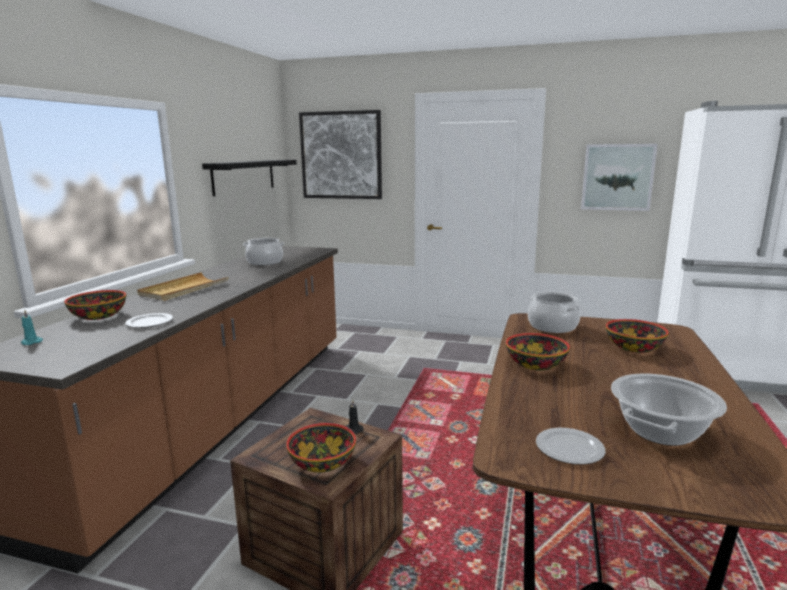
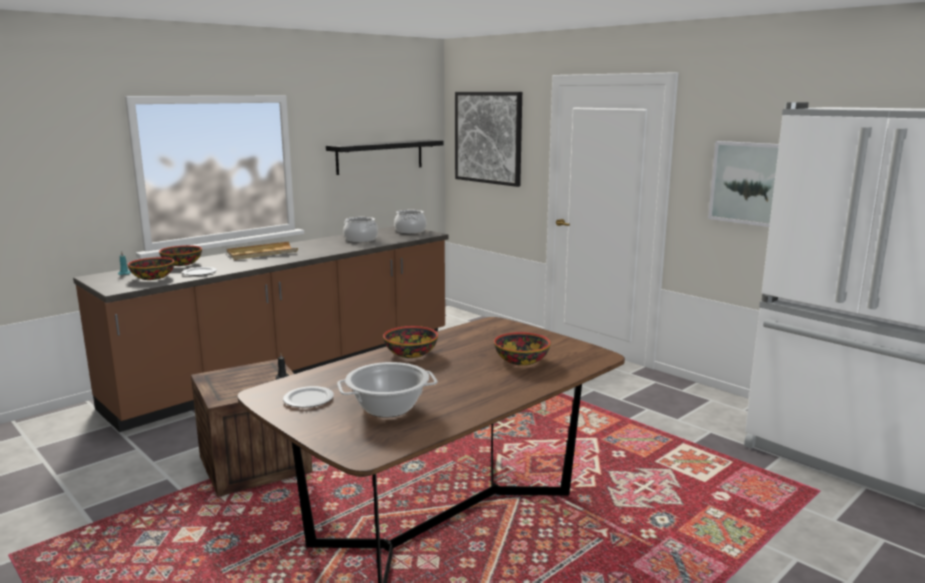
camera: 30 degrees right, 0 degrees up
bowl [286,423,356,473] -> bowl moved to [128,257,175,280]
cooking pot [528,292,580,333] -> cooking pot moved to [394,210,426,234]

